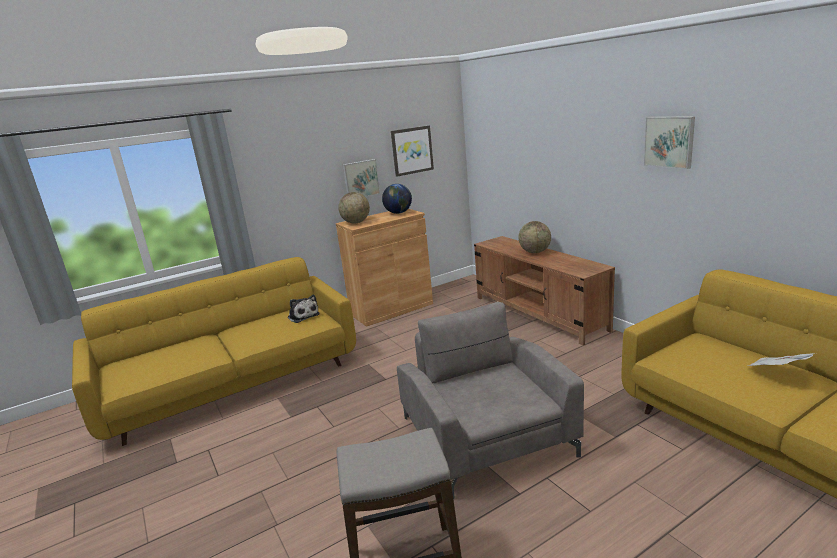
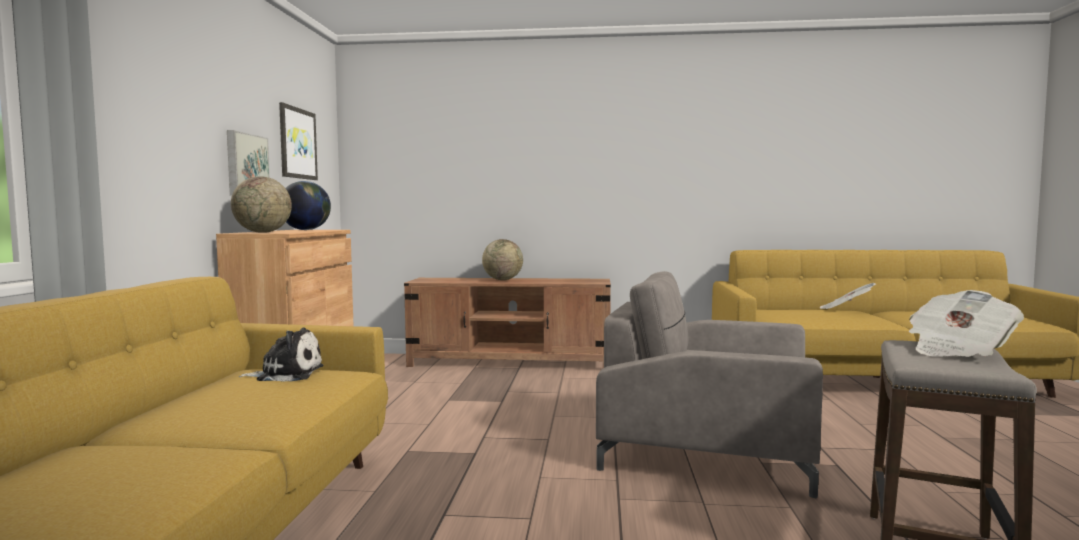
camera: 55 degrees left, 15 degrees down
picture [643,117,695,169] -> none
none -> newspaper [909,290,1024,357]

